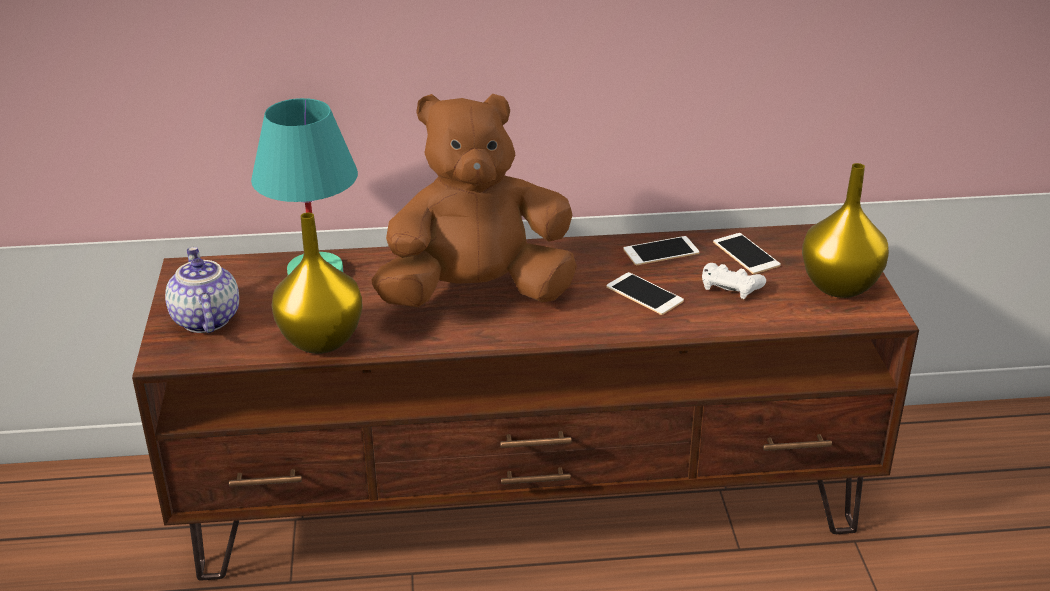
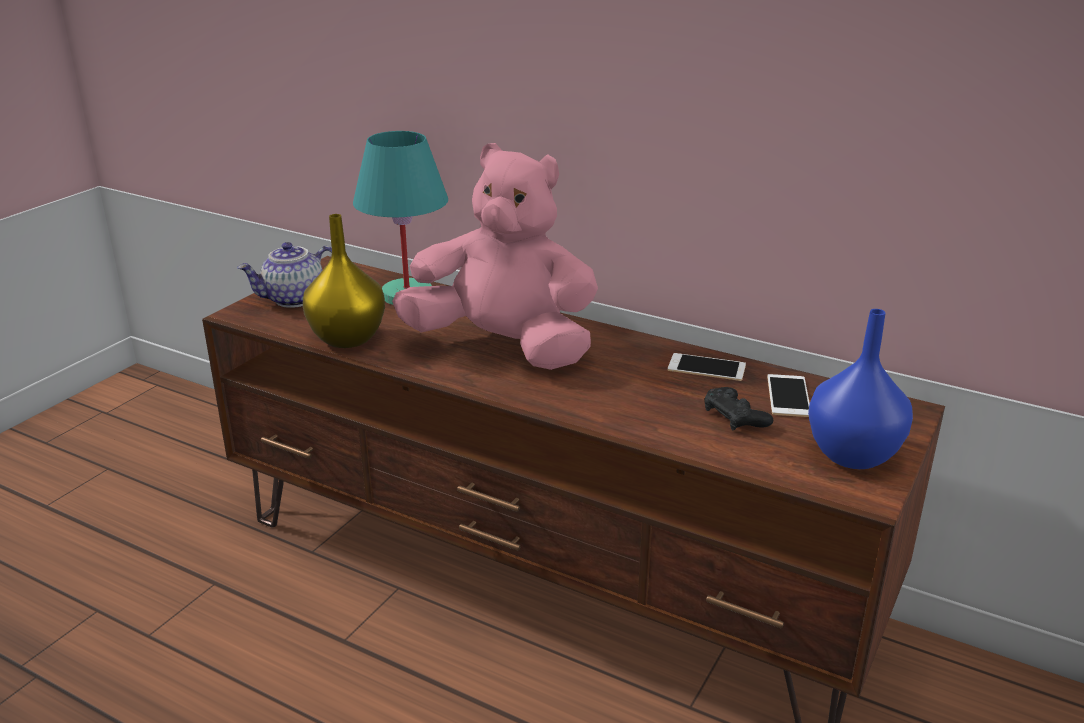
camera: 35 degrees right, 5 degrees down
teapot [165,247,239,333] -> teapot turned 135 degrees counterclockwise [237,242,332,308]
brown plush toy [371,94,577,307] -> pink plush toy [392,143,598,370]
phone [606,272,684,315] -> none
white game controller [702,263,766,299] -> black game controller [704,387,773,430]
yellow vase [802,163,889,298] -> blue vase [808,309,913,469]

